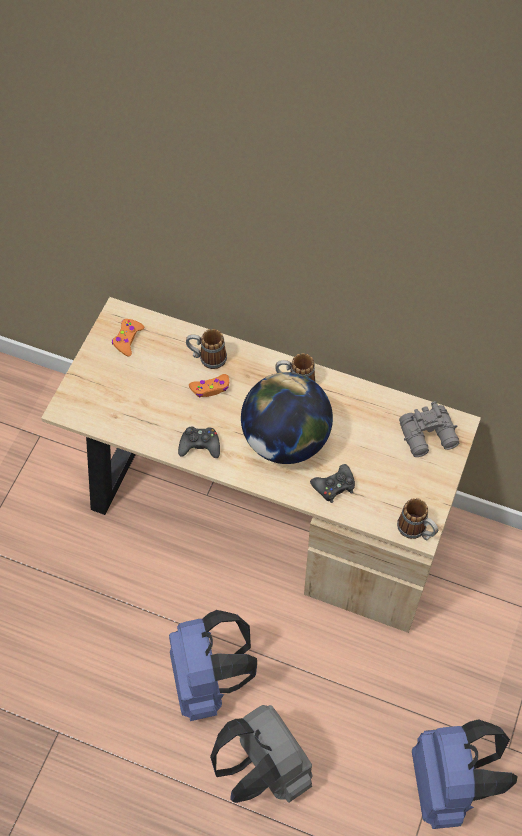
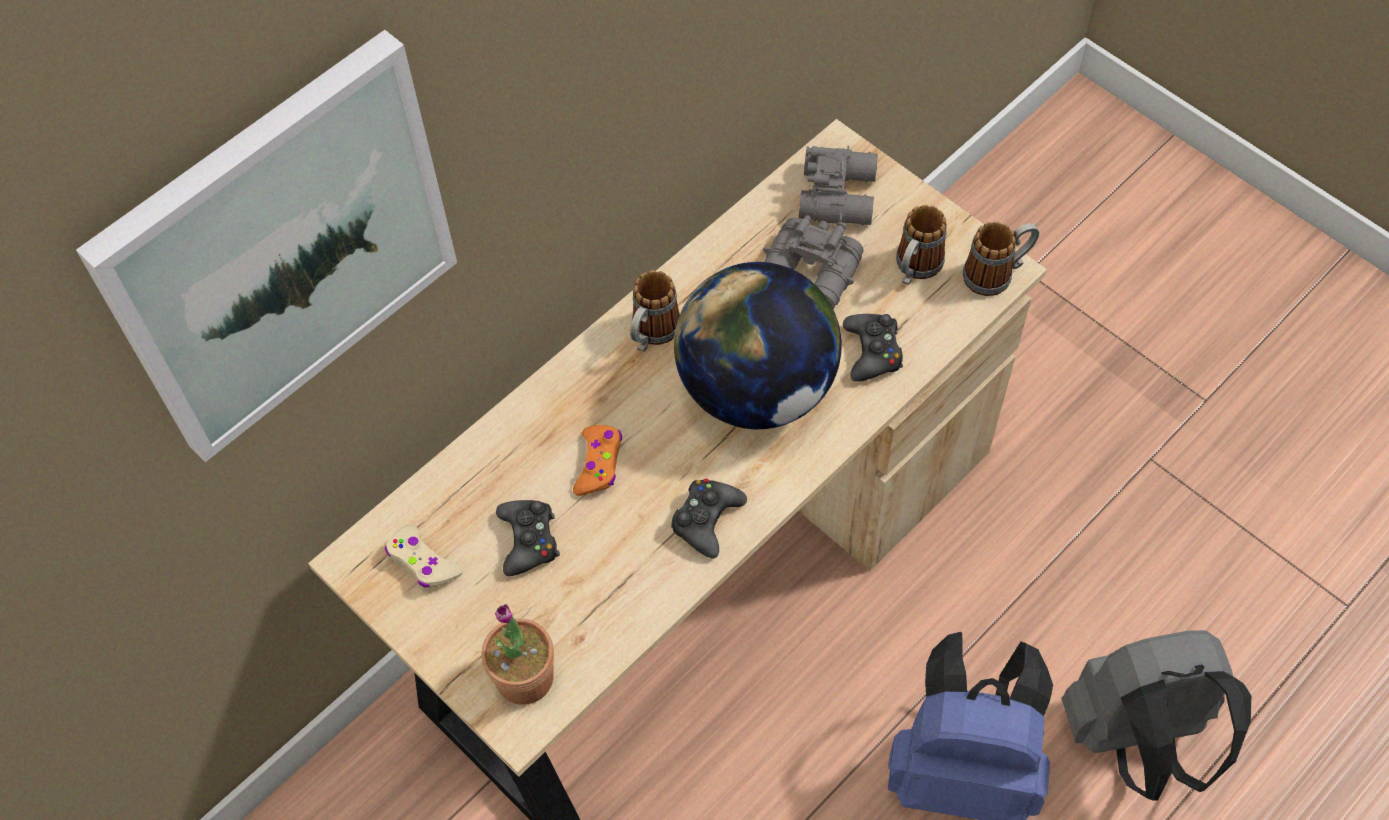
camera: 65 degrees left, 0 degrees up
orange game controller [112,319,144,357] -> beige game controller [385,525,463,588]
mug [186,329,227,369] -> mug moved to [896,205,947,285]
blue backpack [412,719,518,829] -> none
none -> picture [76,30,457,462]
none -> potted plant [481,604,554,705]
none -> black game controller [496,500,560,576]
none -> grey binoculars [763,215,864,309]

